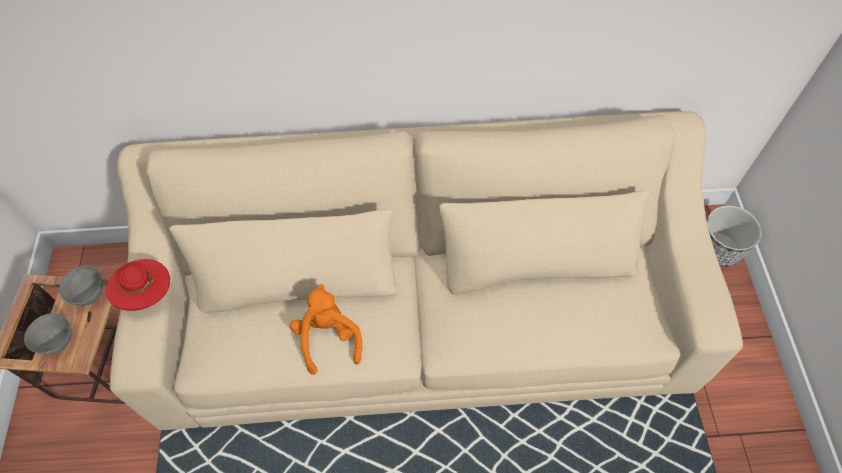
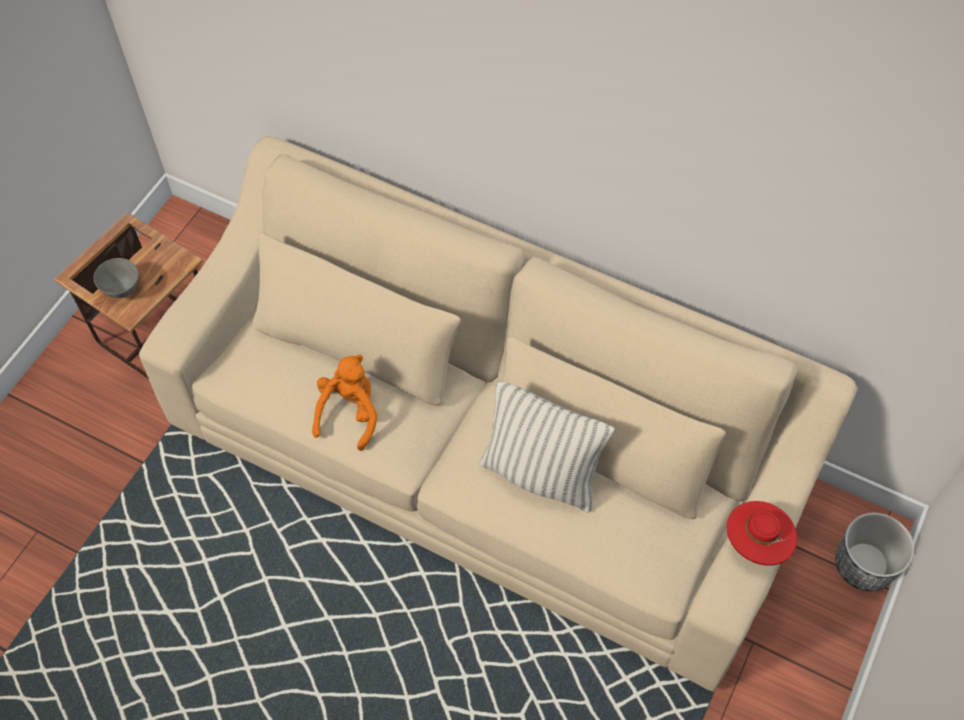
camera: 30 degrees right, 0 degrees up
grey bowl [59,265,103,306] -> none
red hat [106,259,170,311] -> red hat moved to [727,501,797,566]
none -> pillow [479,380,615,513]

